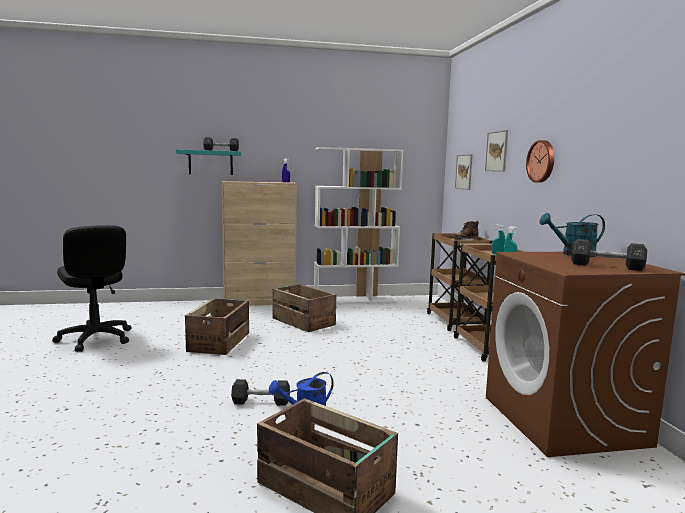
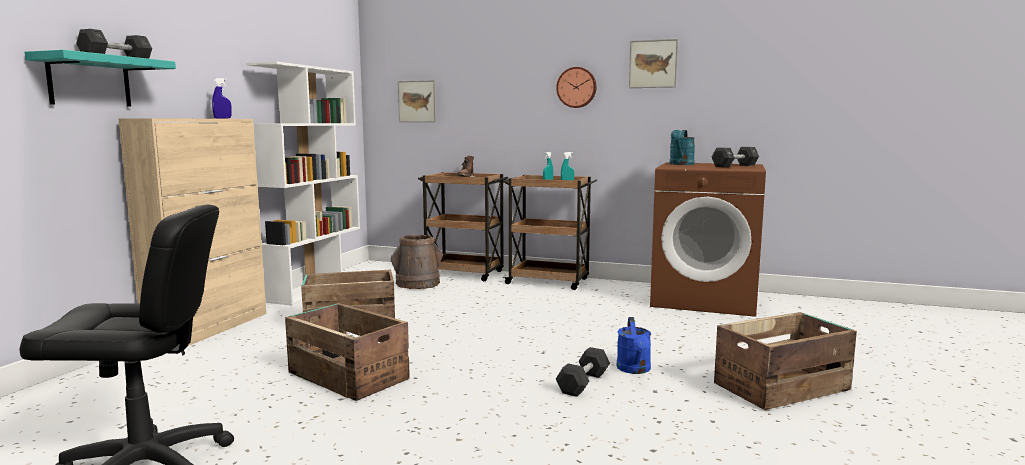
camera: 60 degrees left, 0 degrees up
picture [485,130,508,172] -> picture moved to [629,39,678,88]
none -> brown bucket [391,235,443,289]

